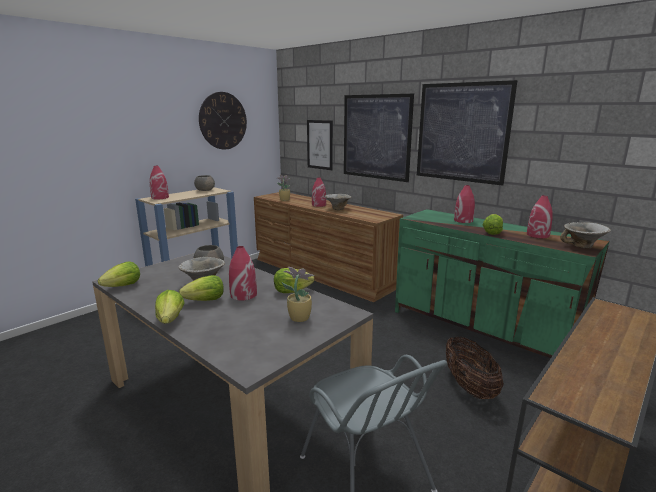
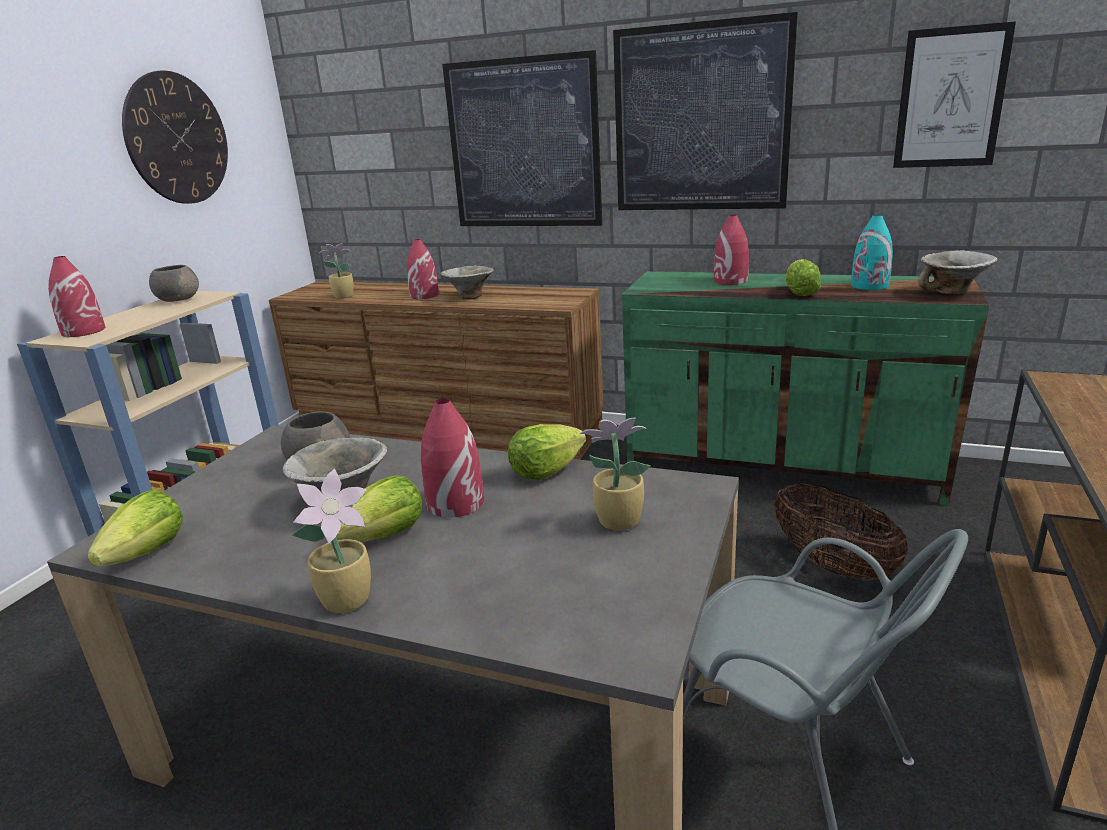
camera: 20 degrees left, 5 degrees up
lettuce [155,290,185,324] -> potted plant [291,469,371,613]
picture [307,120,333,170] -> picture moved to [893,21,1016,168]
red vase [527,195,553,238] -> turquoise vase [851,215,893,290]

